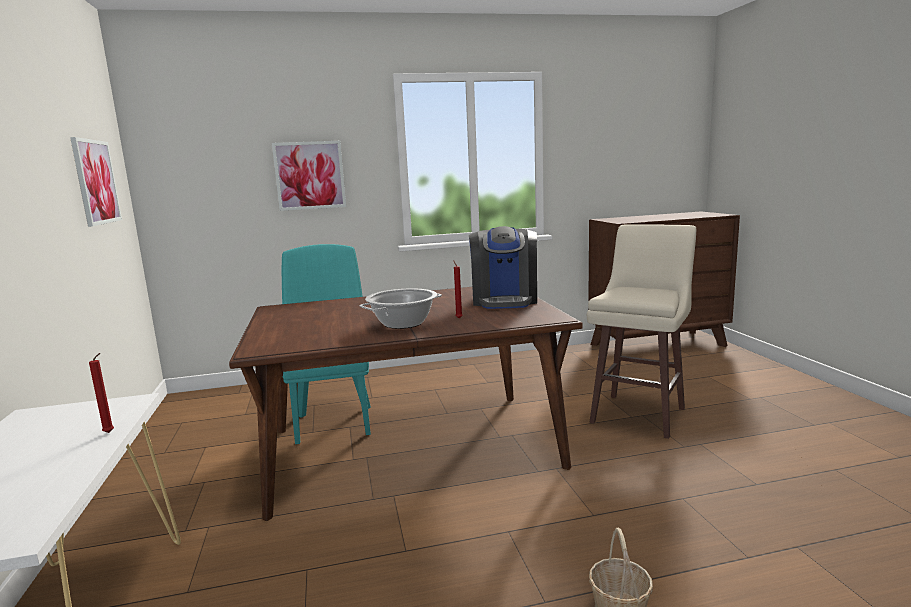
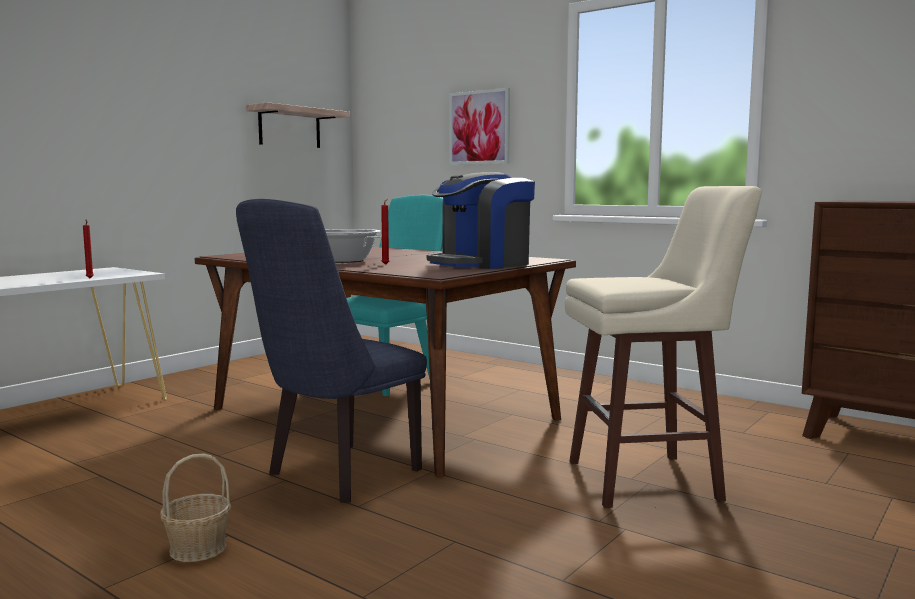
camera: 50 degrees right, 5 degrees down
picture [70,137,122,227] -> shelf [246,102,349,148]
none -> blue chair [236,199,427,503]

